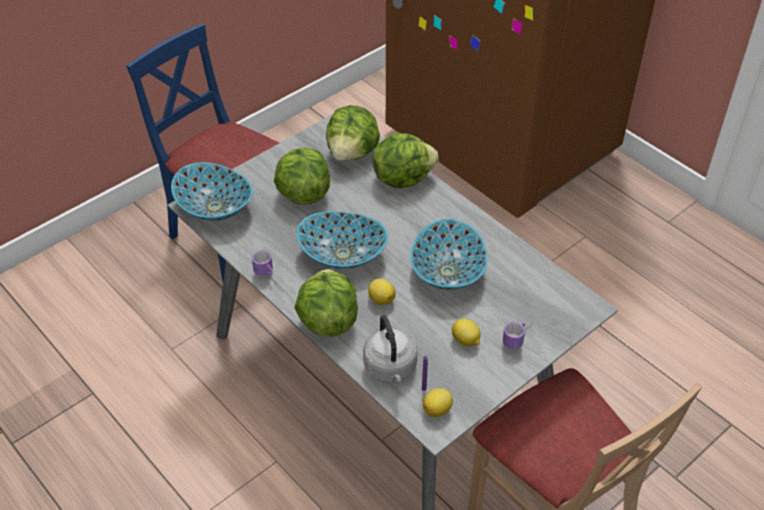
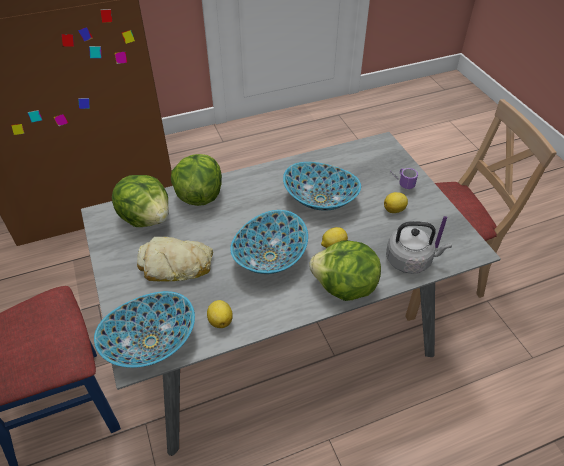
camera: 70 degrees left, 0 degrees up
mug [252,250,284,292] -> none
lettuce [274,147,330,205] -> bread [137,237,213,282]
lemon [423,388,453,417] -> lemon moved to [207,300,233,328]

